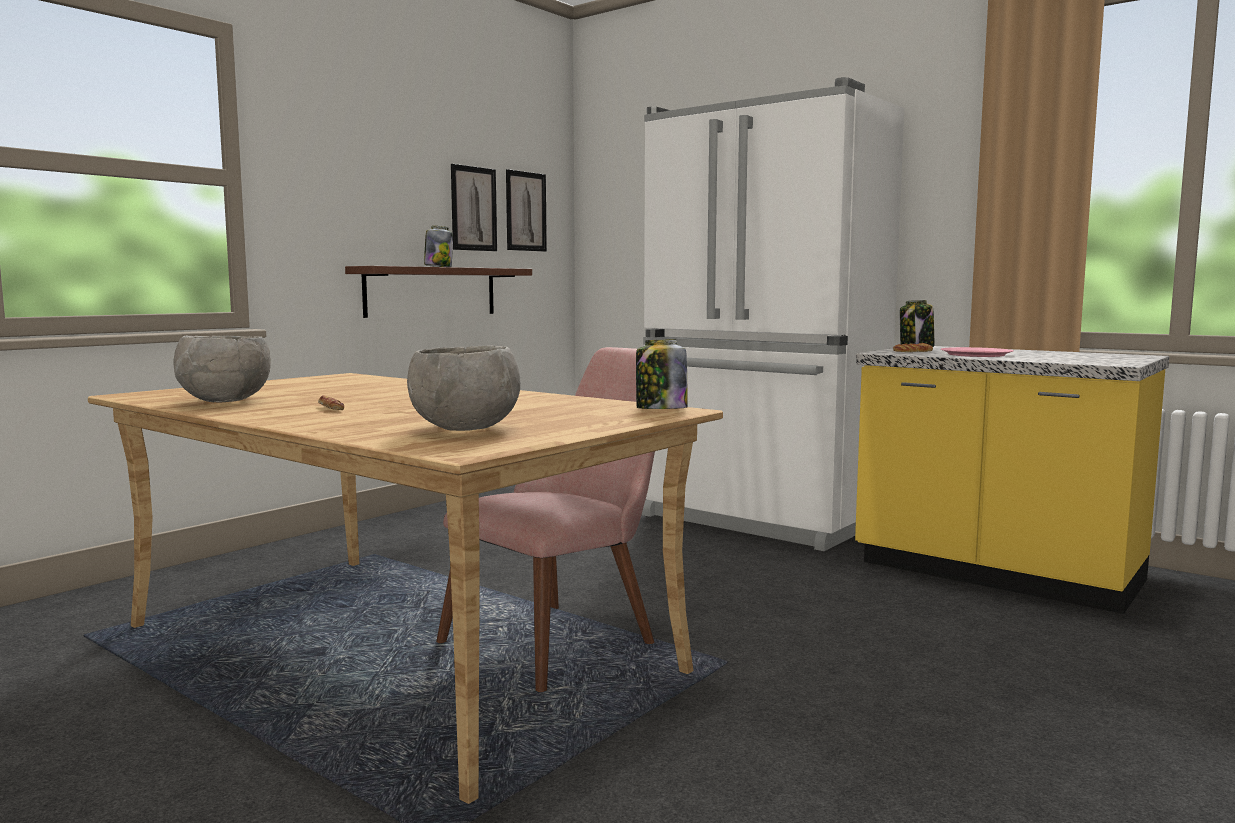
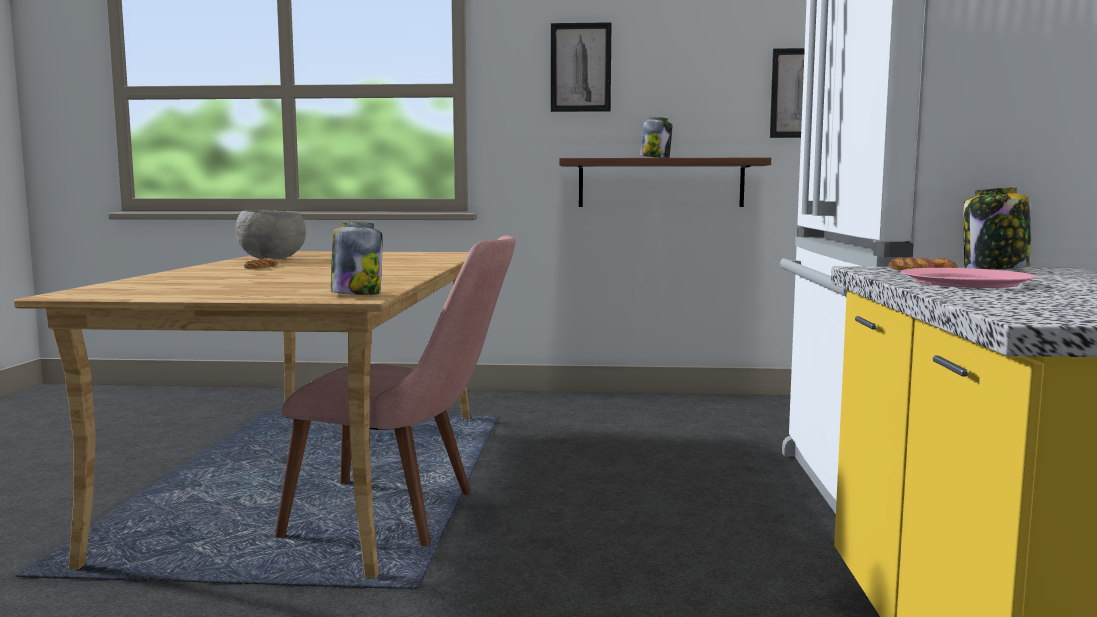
camera: 55 degrees right, 0 degrees up
grey bowl [407,346,521,431] -> none
picture [451,164,497,251] -> picture moved to [551,22,611,112]

